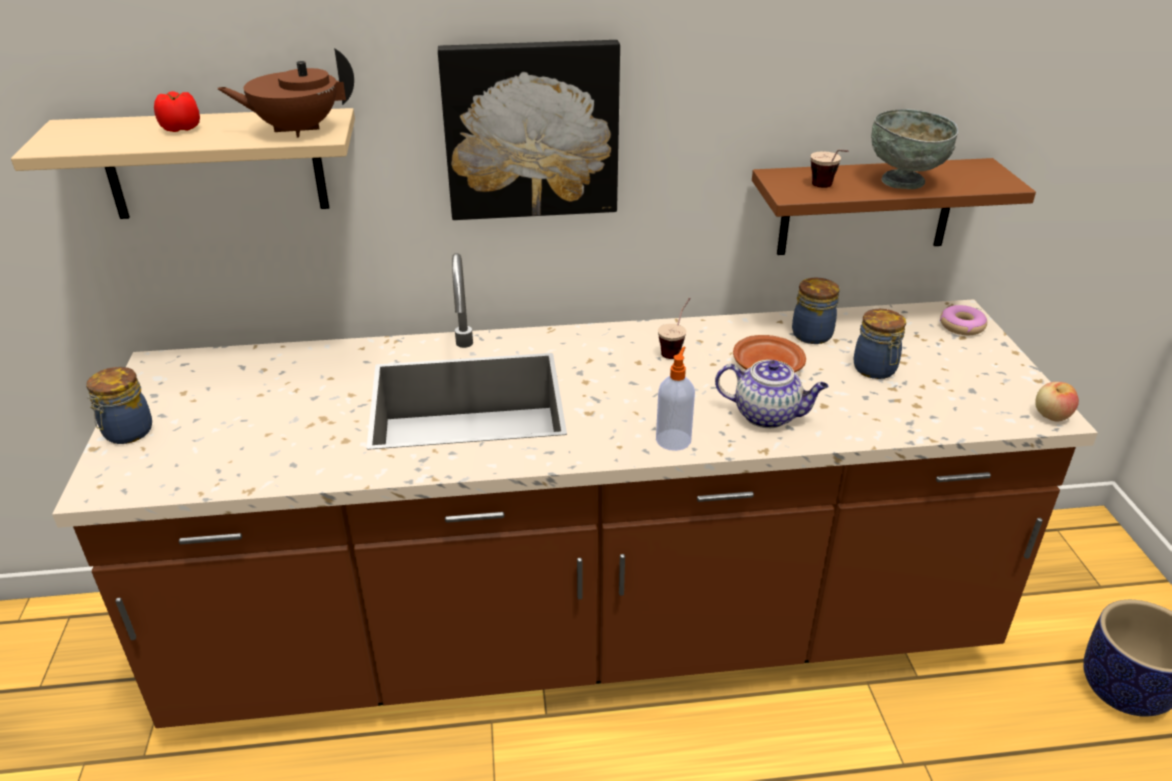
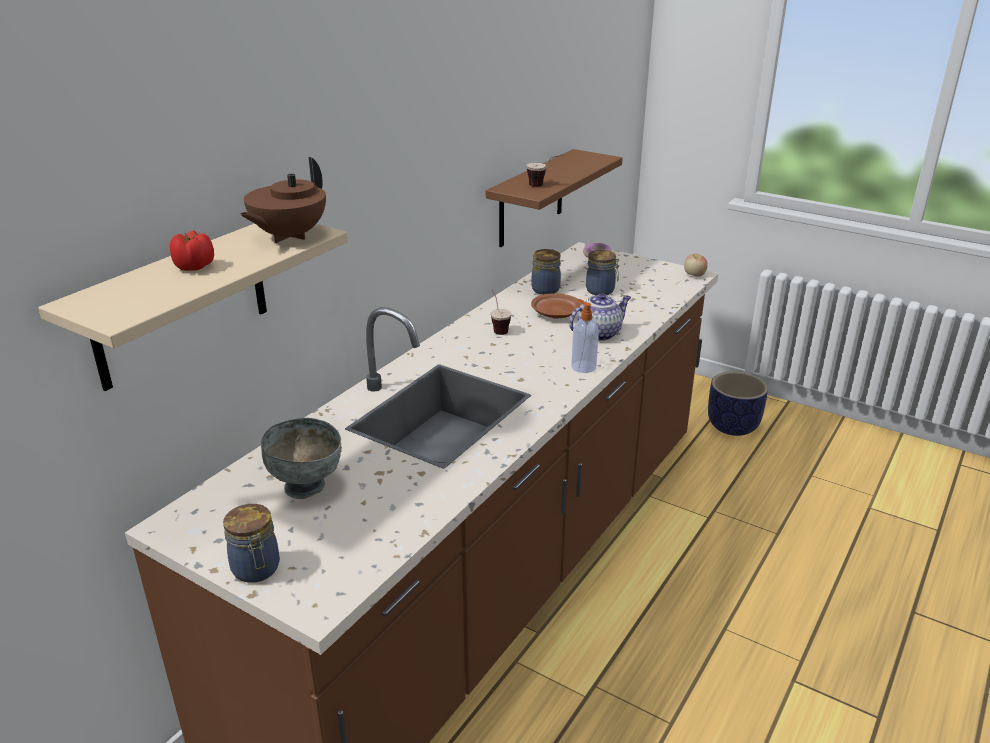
camera: 50 degrees left, 5 degrees down
picture [438,40,620,220] -> none
grey bowl [871,109,958,189] -> grey bowl moved to [261,418,342,499]

